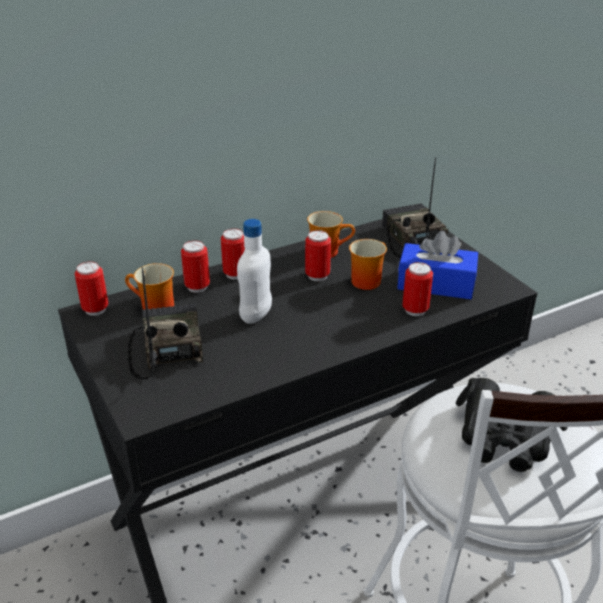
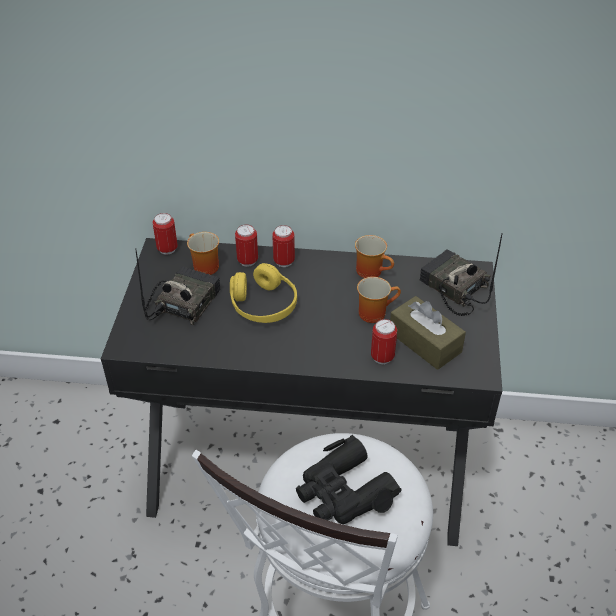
camera: 35 degrees right, 10 degrees up
white bottle [237,219,272,324] -> yellow headphones [230,263,297,323]
can [305,230,331,281] -> none
radio [382,157,448,258] -> radio turned 60 degrees counterclockwise [420,233,503,316]
blue tissue box [397,231,478,299] -> brown tissue box [390,296,466,370]

